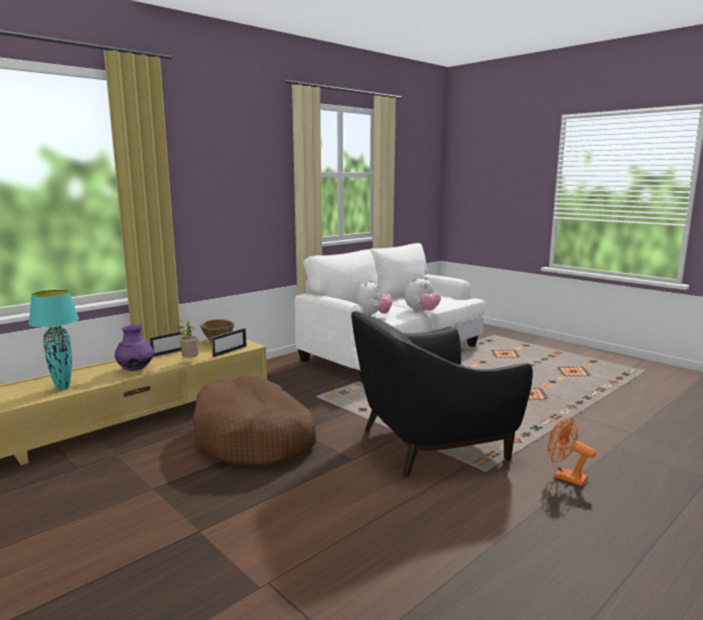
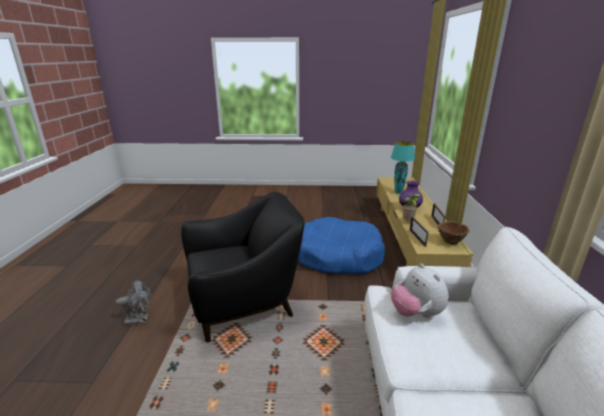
camera: 135 degrees right, 10 degrees up
brown dog bed [193,376,317,466] -> blue dog bed [298,217,385,274]
black armchair [351,311,533,477] -> black armchair turned 45 degrees clockwise [181,192,305,342]
plush toy [405,277,441,312] -> none
orange fan [547,417,596,486] -> grey fan [116,279,151,325]

